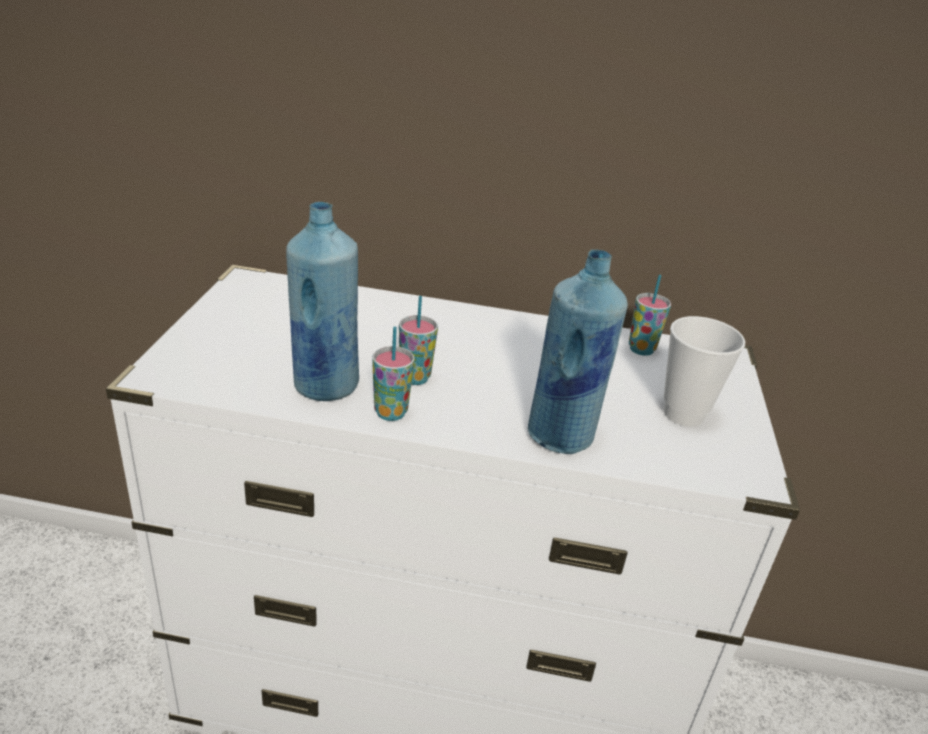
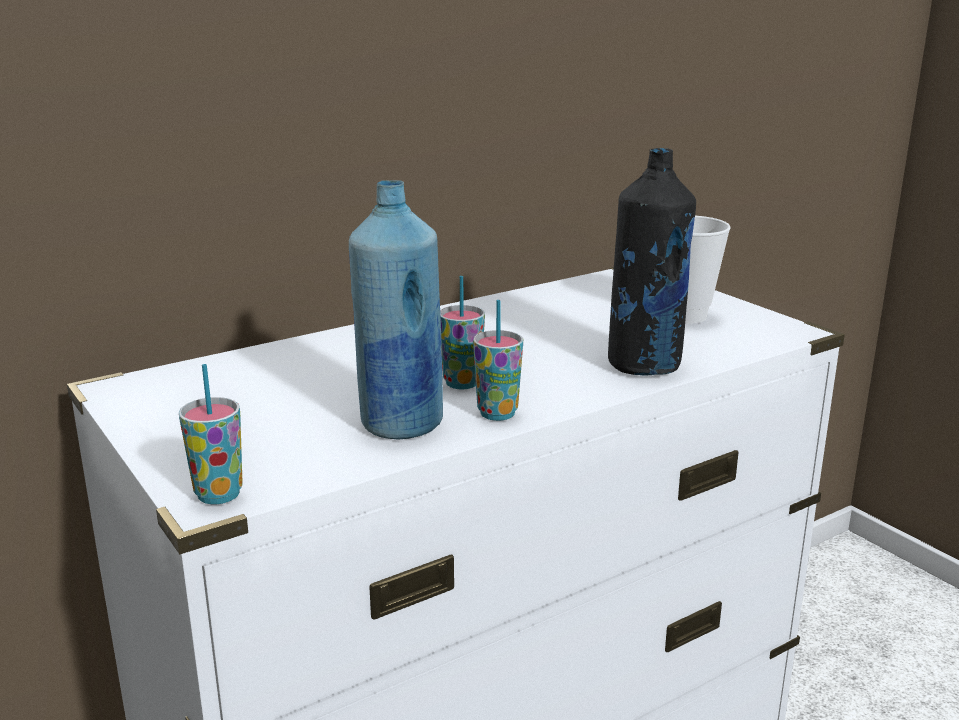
camera: 40 degrees left, 10 degrees down
blue bottle [528,249,628,454] -> black bottle [608,148,696,375]
cup [629,275,671,356] -> cup moved to [179,364,243,504]

